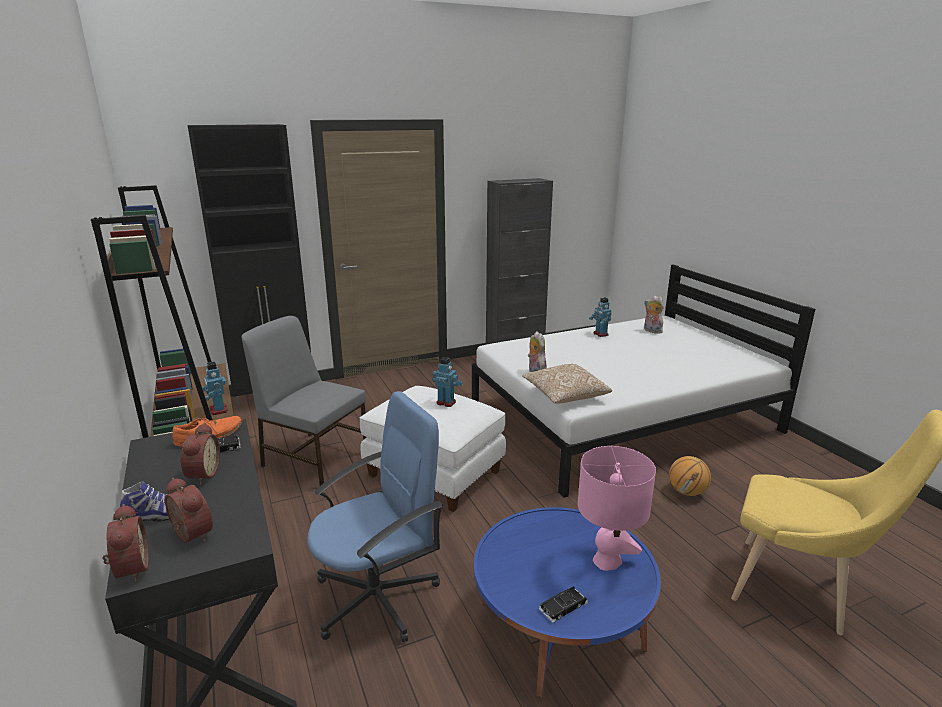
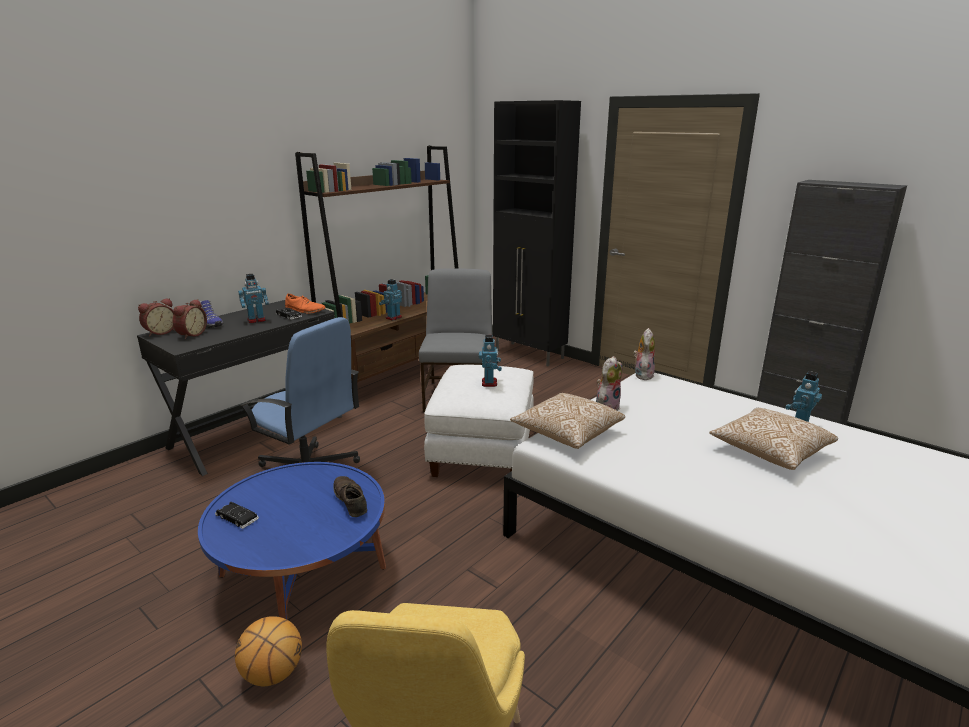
camera: 65 degrees right, 0 degrees up
alarm clock [180,423,220,485] -> toy robot [238,274,269,323]
pink table lamp [578,446,656,571] -> none
plush toy [644,296,664,334] -> plush toy moved to [633,328,655,380]
basketball [669,456,711,496] -> basketball moved to [235,616,302,686]
none -> brown shoe [333,476,367,517]
none -> pillow [709,408,838,470]

